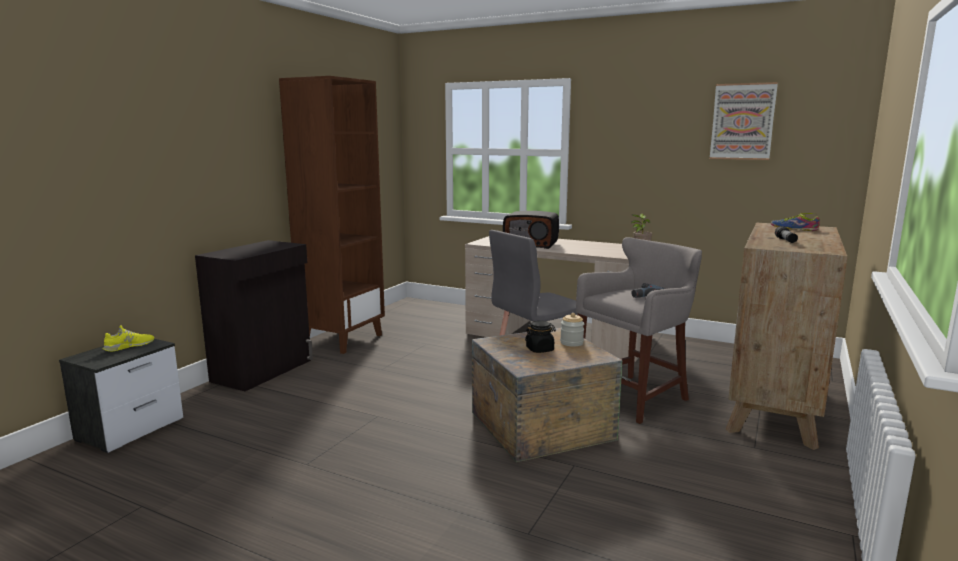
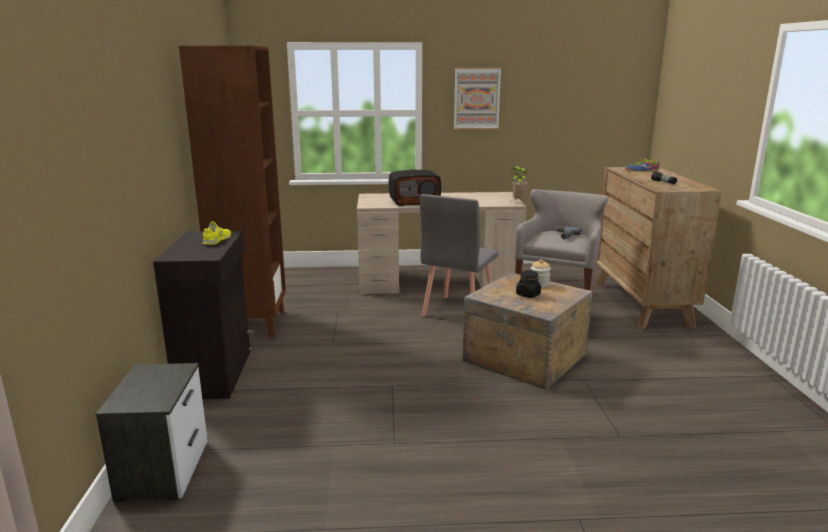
camera: 30 degrees left, 5 degrees up
yellow shoe [103,325,154,351] -> yellow shoe moved to [203,221,231,245]
picture [710,82,778,160] -> picture moved to [454,67,501,129]

